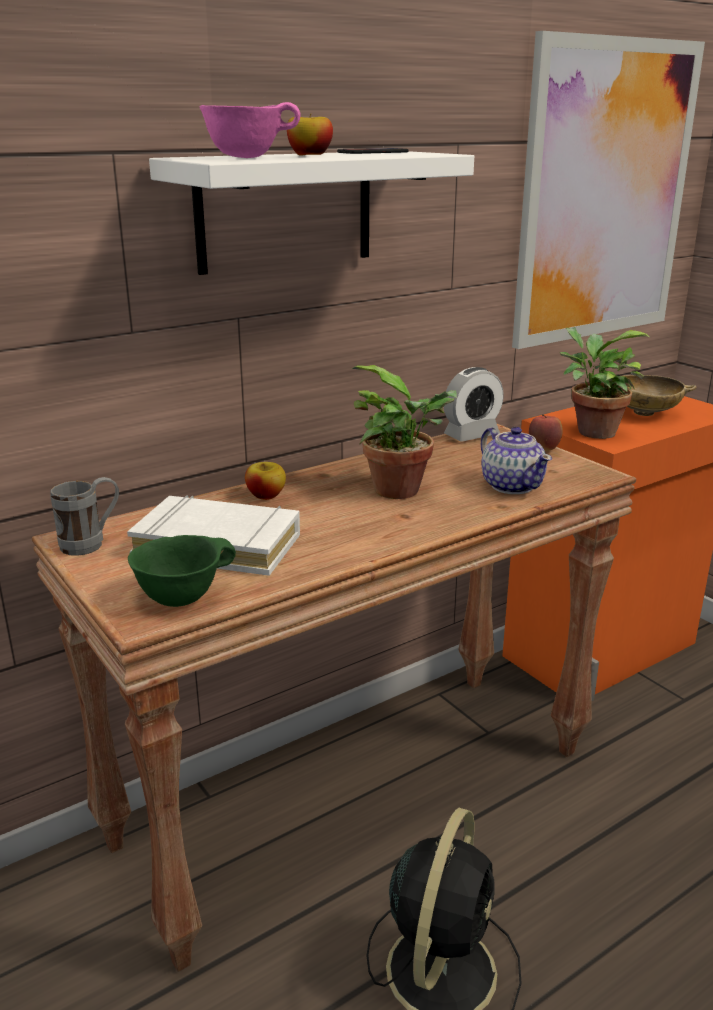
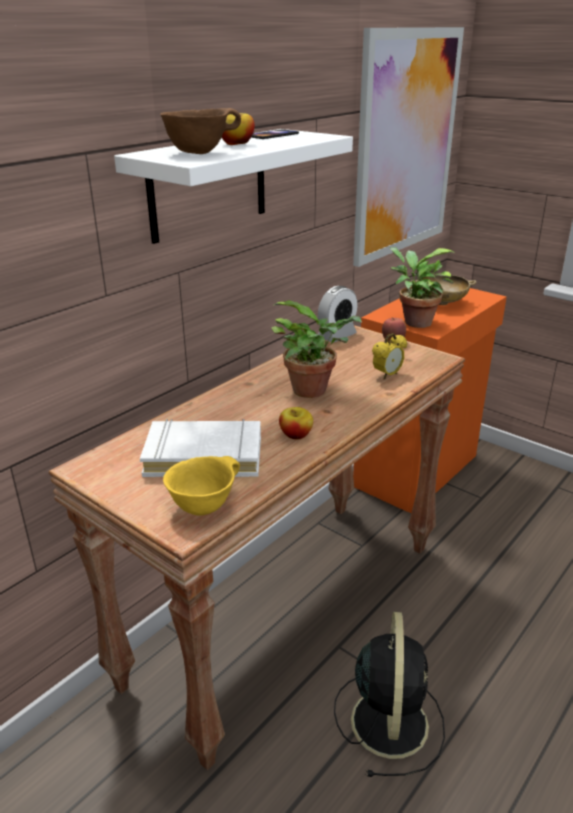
camera: 15 degrees left, 5 degrees up
grey mug [50,477,119,556] -> none
green bowl [128,535,236,607] -> yellow bowl [163,456,240,515]
pink bowl [200,102,301,158] -> brown bowl [160,108,241,154]
apple [245,462,286,500] -> apple moved to [279,407,313,440]
teapot [481,427,552,494] -> alarm clock [372,333,407,379]

